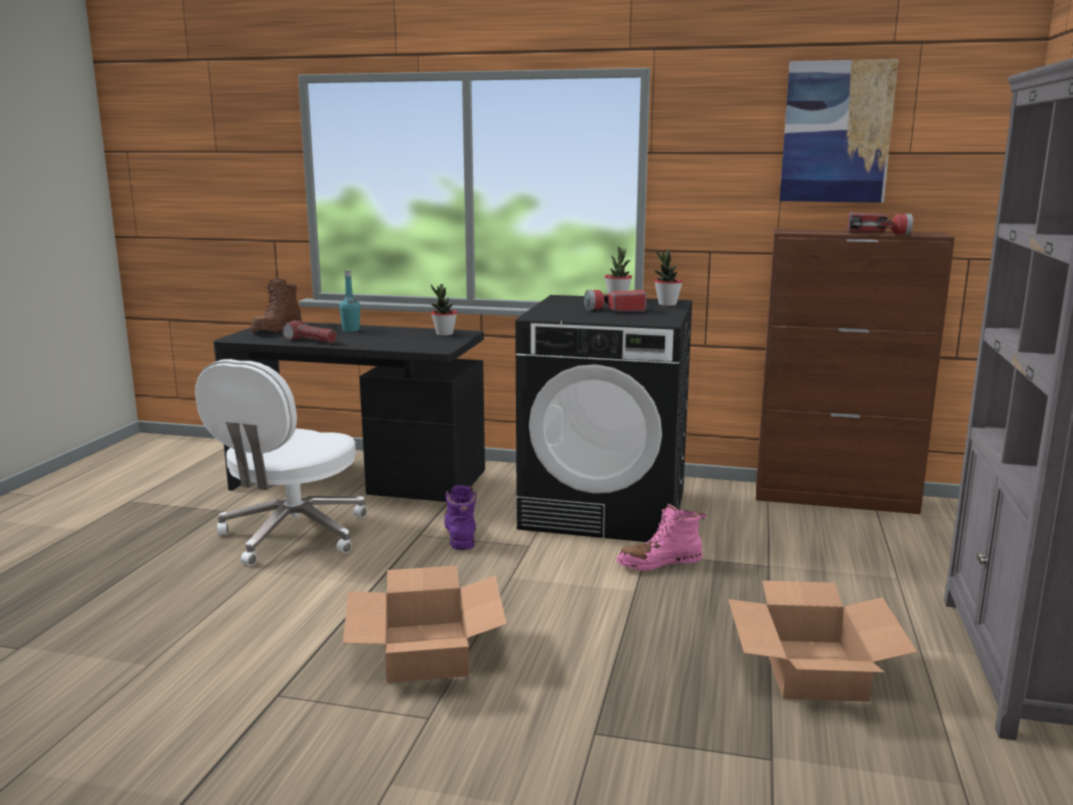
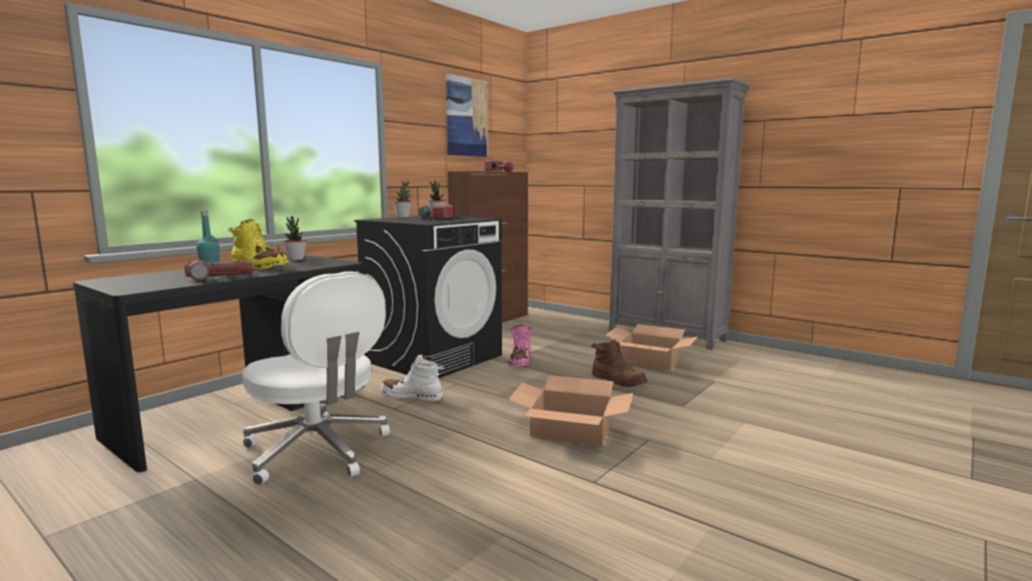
camera: 65 degrees left, 5 degrees down
brown boot [250,279,302,332] -> brown boot moved to [591,339,647,387]
purple boot [444,485,477,550] -> white boot [380,354,444,401]
none -> yellow boot [228,219,289,270]

